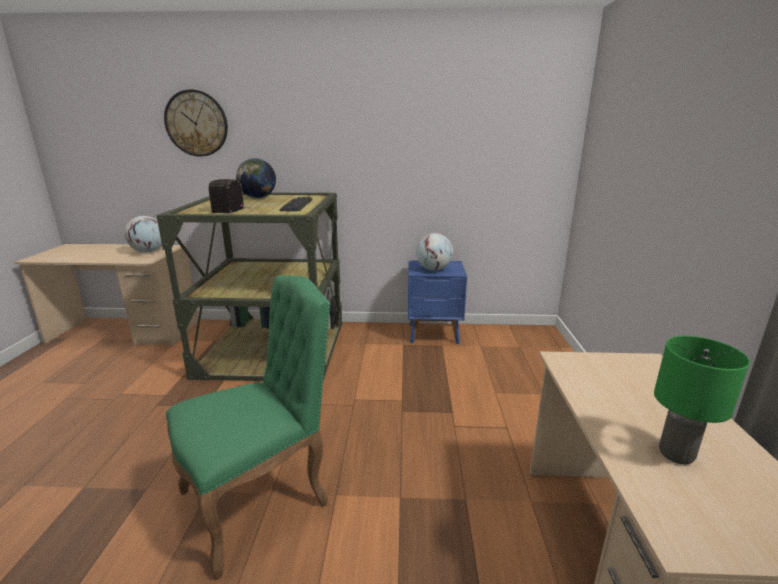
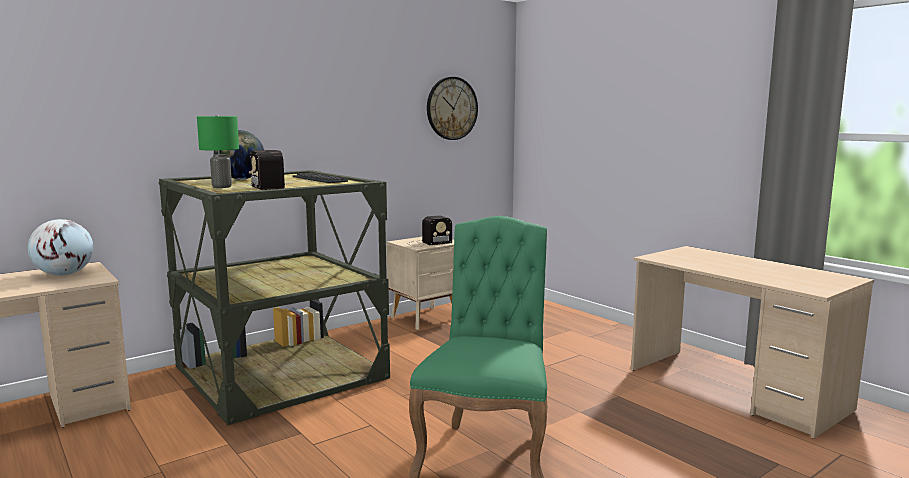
camera: 40 degrees left, 10 degrees down
wall clock [164,89,228,157] -> wall clock moved to [427,77,478,140]
blue nightstand [408,260,467,344] -> beige nightstand [386,237,454,330]
globe [416,233,453,271] -> radio [407,215,452,247]
green table lamp [654,336,750,465] -> green table lamp moved to [197,115,239,188]

